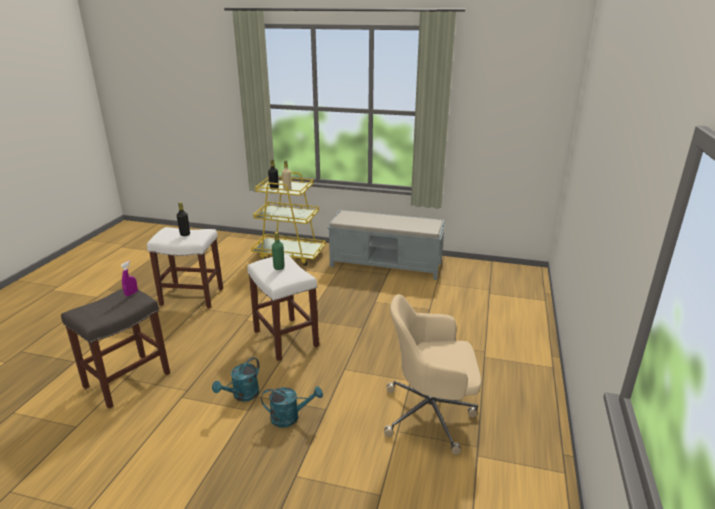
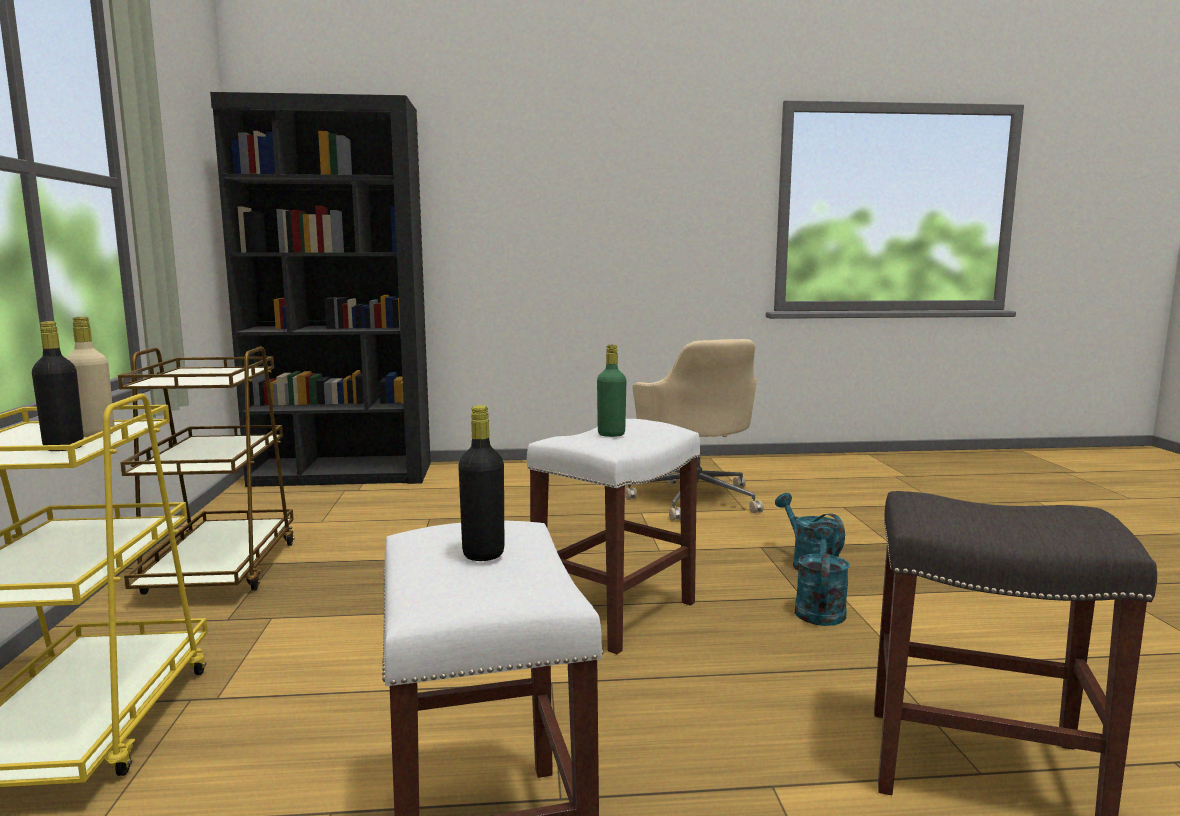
camera: 110 degrees left, 15 degrees down
purple spray bottle [121,261,138,297] -> none
turquoise watering can [212,357,260,402] -> turquoise watering can turned 90 degrees counterclockwise [795,525,850,626]
grey bench [328,210,446,280] -> brown cart [118,346,295,594]
none -> black bookcase [210,92,431,487]

